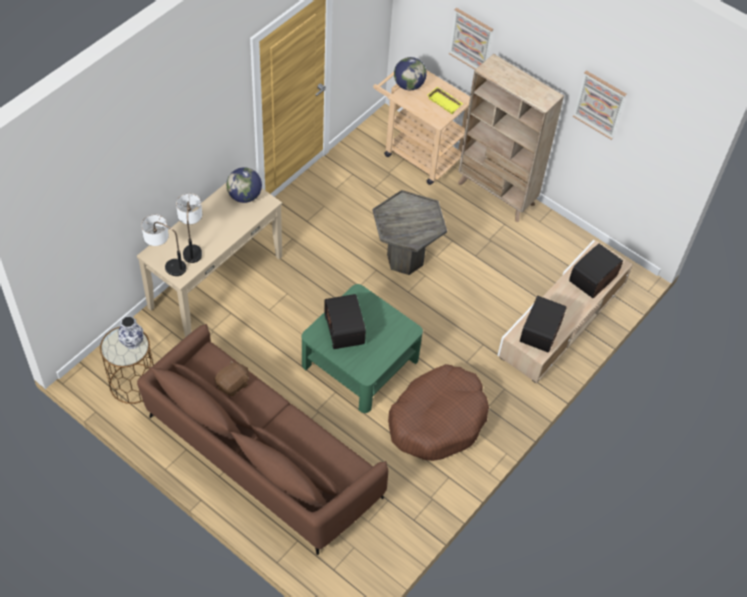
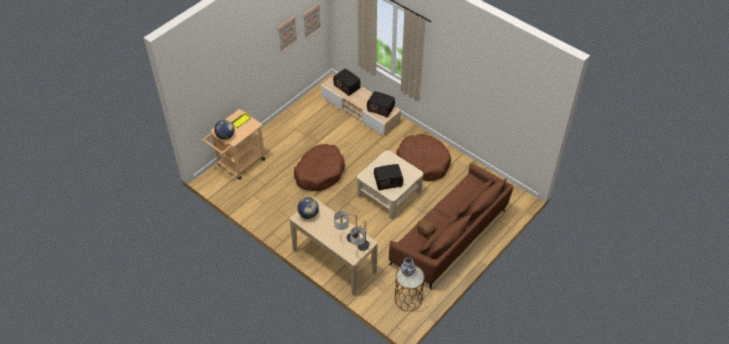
camera: 85 degrees left, 5 degrees down
green coffee table [301,284,423,413] -> beige coffee table [357,150,423,219]
grey side table [373,190,447,275] -> brown dog bed [294,144,345,191]
picture [449,8,493,70] -> picture moved to [302,3,322,41]
beige bookcase [458,54,564,222] -> none

